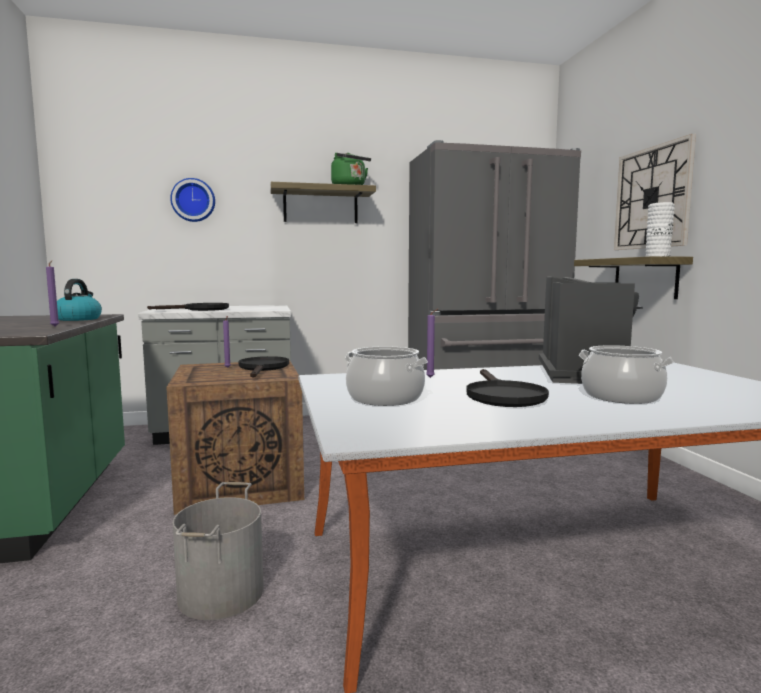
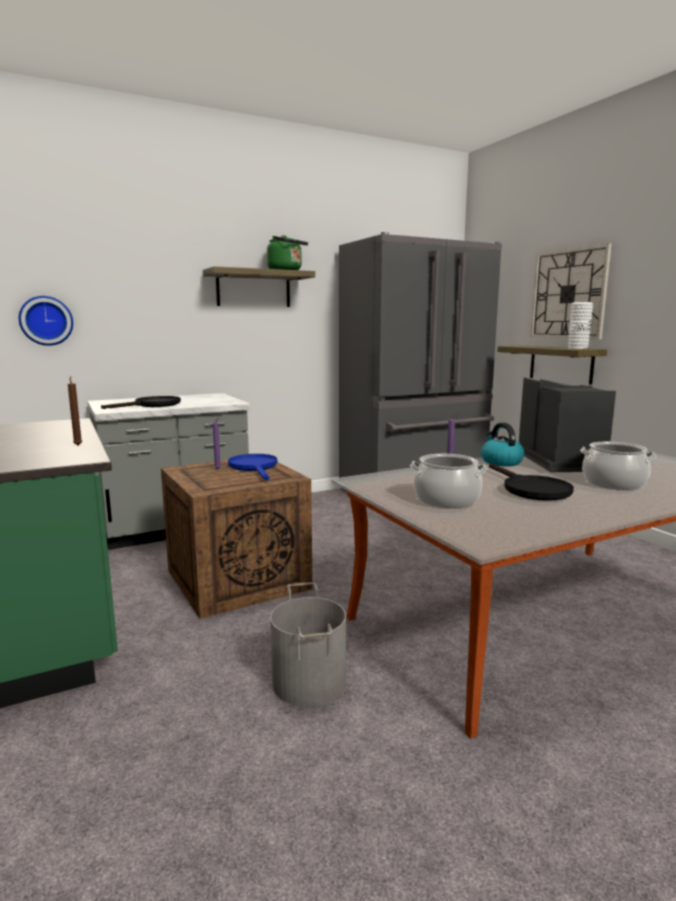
camera: 15 degrees left, 5 degrees up
purple candle [46,261,59,326] -> brown candle [68,376,82,446]
kettle [57,279,102,321] -> kettle moved to [481,423,524,466]
wall clock [170,178,215,222] -> wall clock moved to [19,296,73,346]
black frying pan [239,356,289,377] -> blue frying pan [228,454,277,480]

